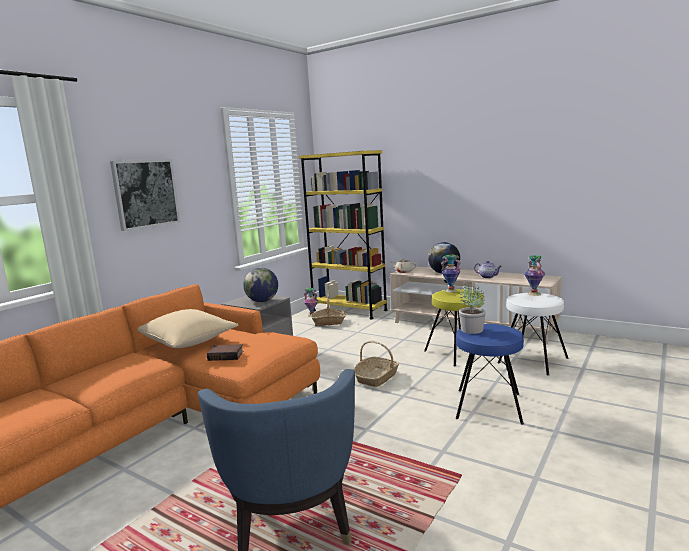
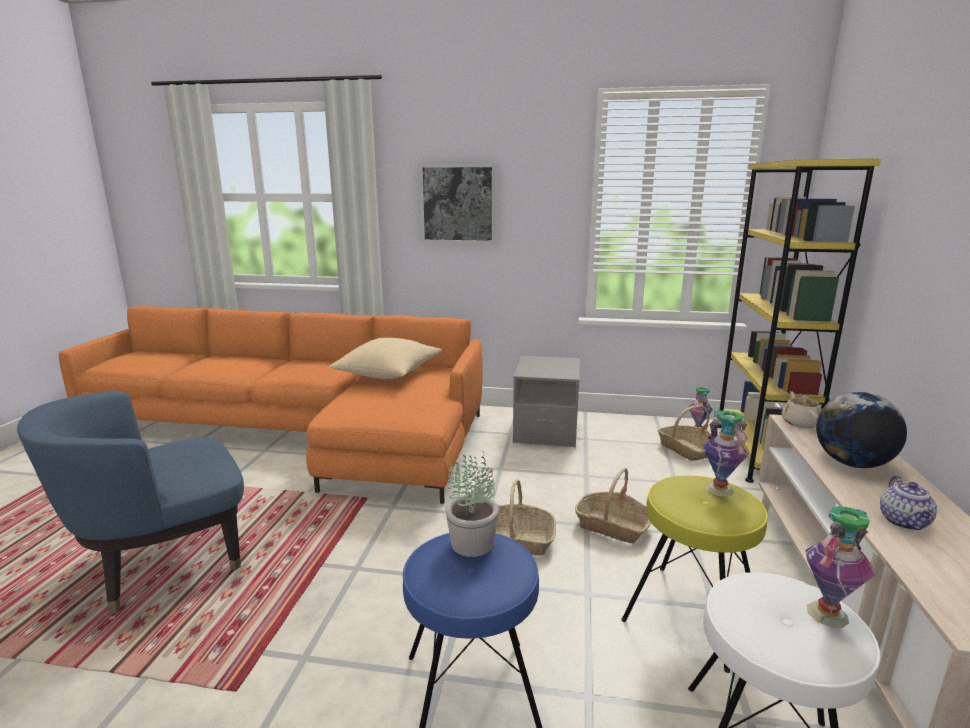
camera: 65 degrees right, 5 degrees up
book [207,344,243,361] -> none
globe [243,268,278,302] -> none
none -> basket [575,467,651,543]

